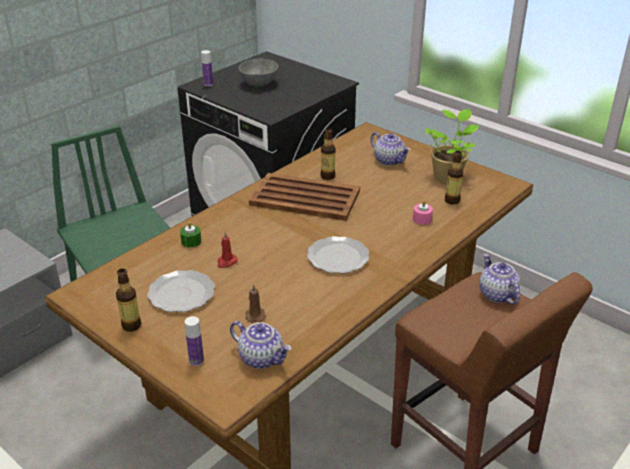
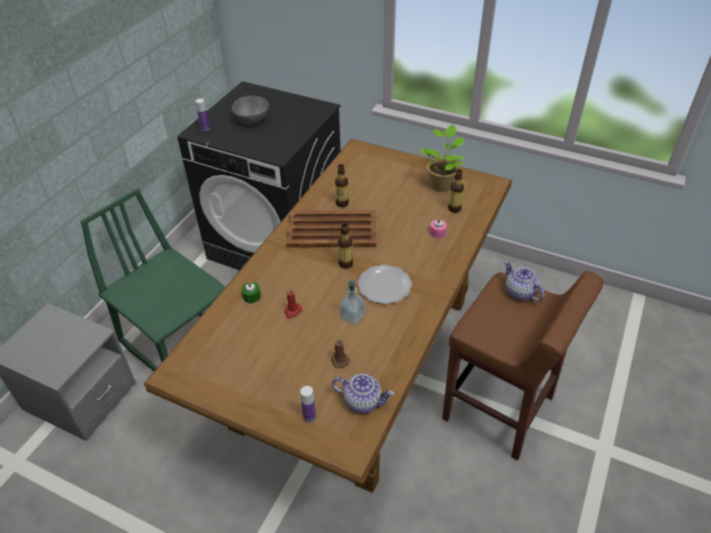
camera: 15 degrees left, 10 degrees up
bottle [116,269,141,332] -> bottle moved to [338,223,353,269]
plate [147,270,215,312] -> none
teapot [370,132,410,166] -> none
none -> soap dispenser [339,281,365,325]

